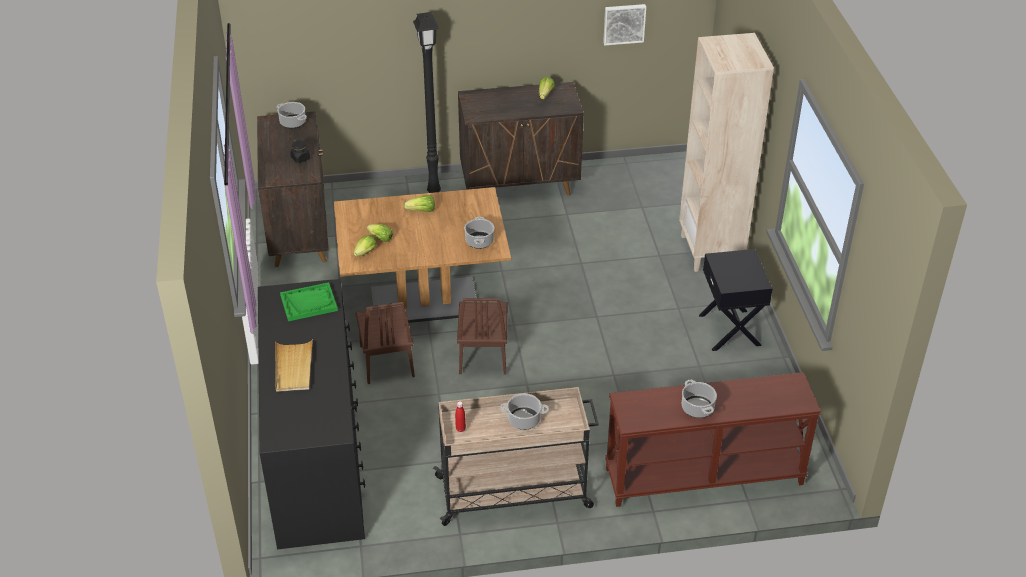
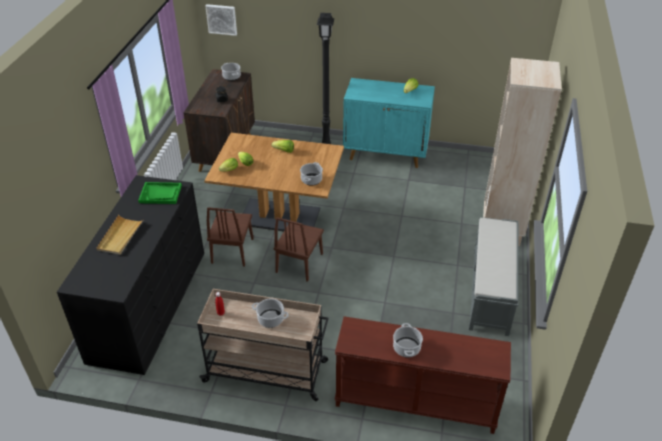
camera: 20 degrees right, 0 degrees up
brown cabinet [458,82,584,196] -> turquoise cabinet [343,78,435,168]
picture [603,4,646,46] -> picture moved to [205,4,237,36]
black nightstand [699,249,773,351] -> grey bench [469,218,518,336]

